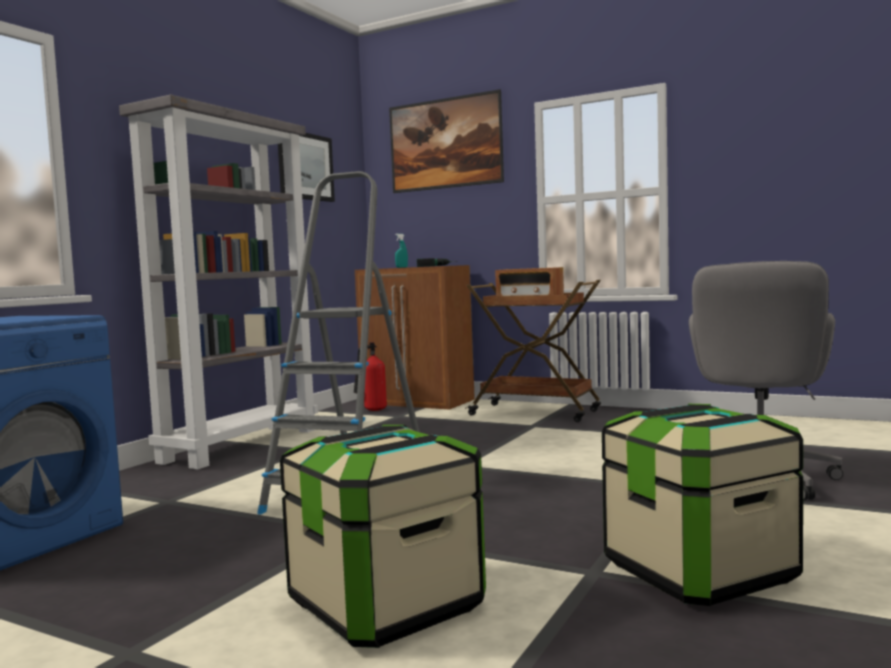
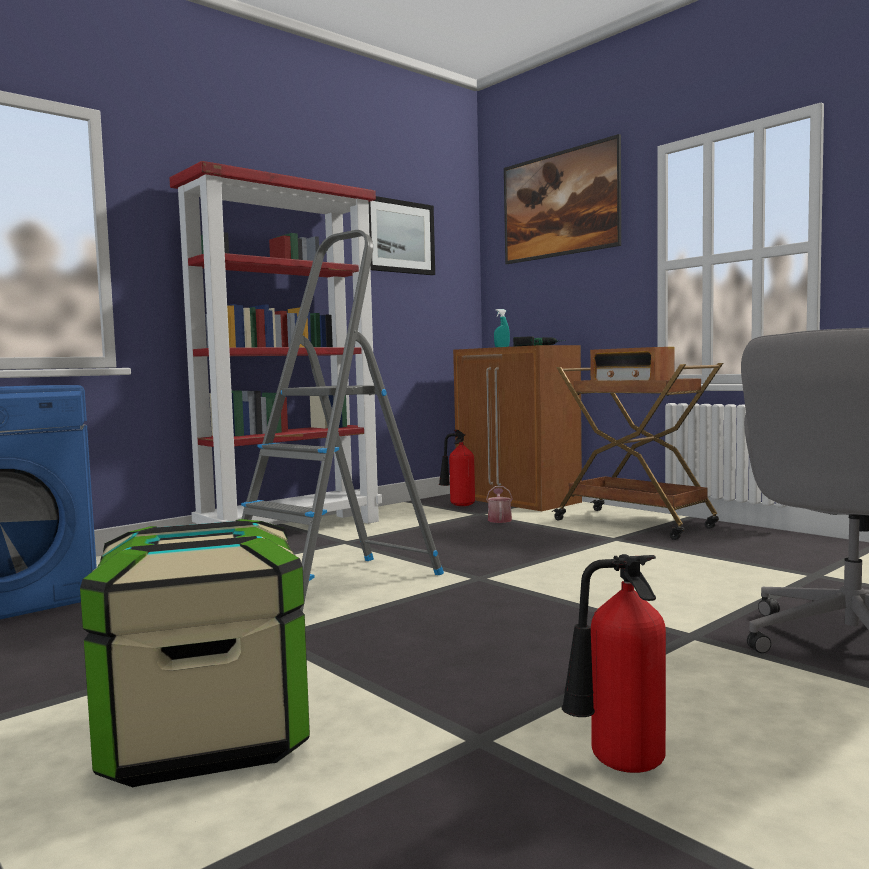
camera: 20 degrees right, 0 degrees up
grey bookcase [119,95,318,470] -> red bookcase [169,161,382,524]
storage box [602,404,803,606] -> fire extinguisher [561,554,666,773]
none -> watering can [486,486,513,523]

